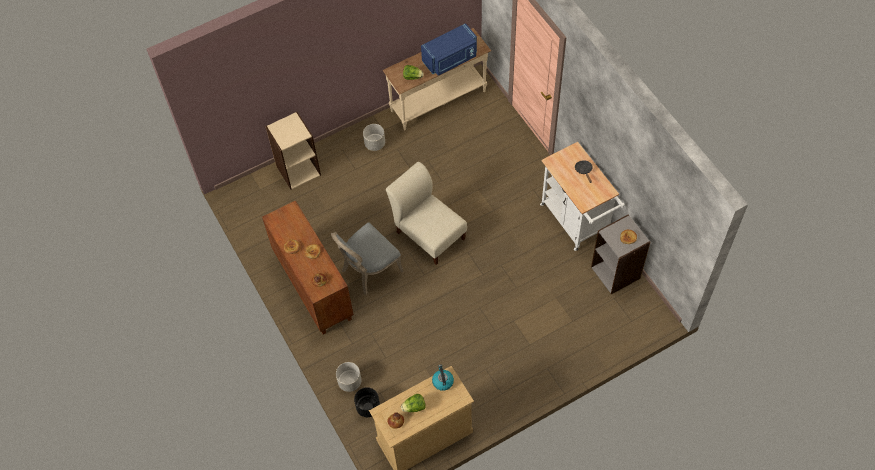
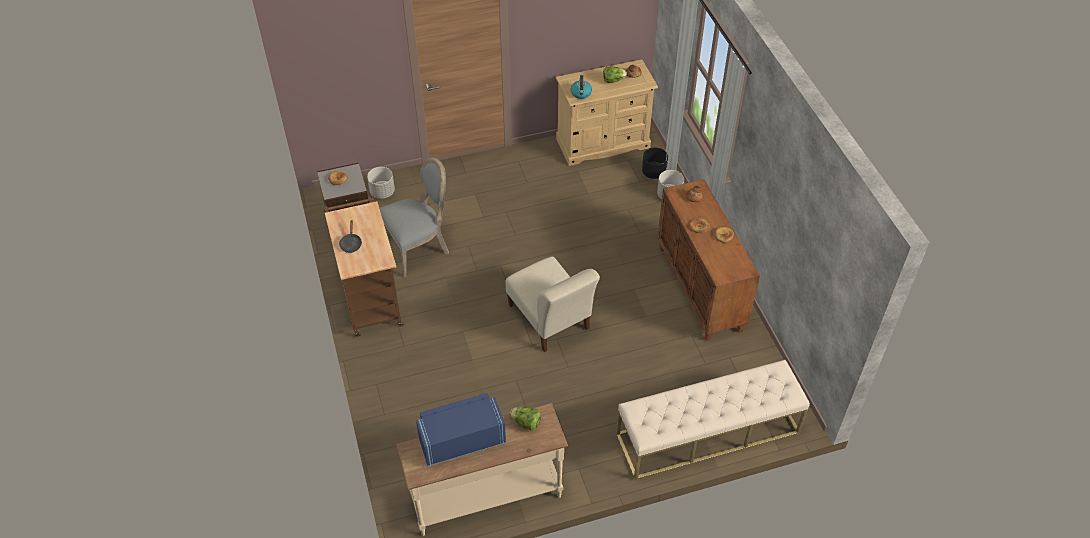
camera: 170 degrees left, 10 degrees down
beige bookcase [266,112,321,190] -> beige bench [616,360,810,480]
grey chair [331,222,403,295] -> grey chair moved to [379,158,449,277]
grey planter [363,124,385,151] -> grey planter moved to [367,167,395,199]
white cart [540,142,625,251] -> brown cart [323,196,404,337]

